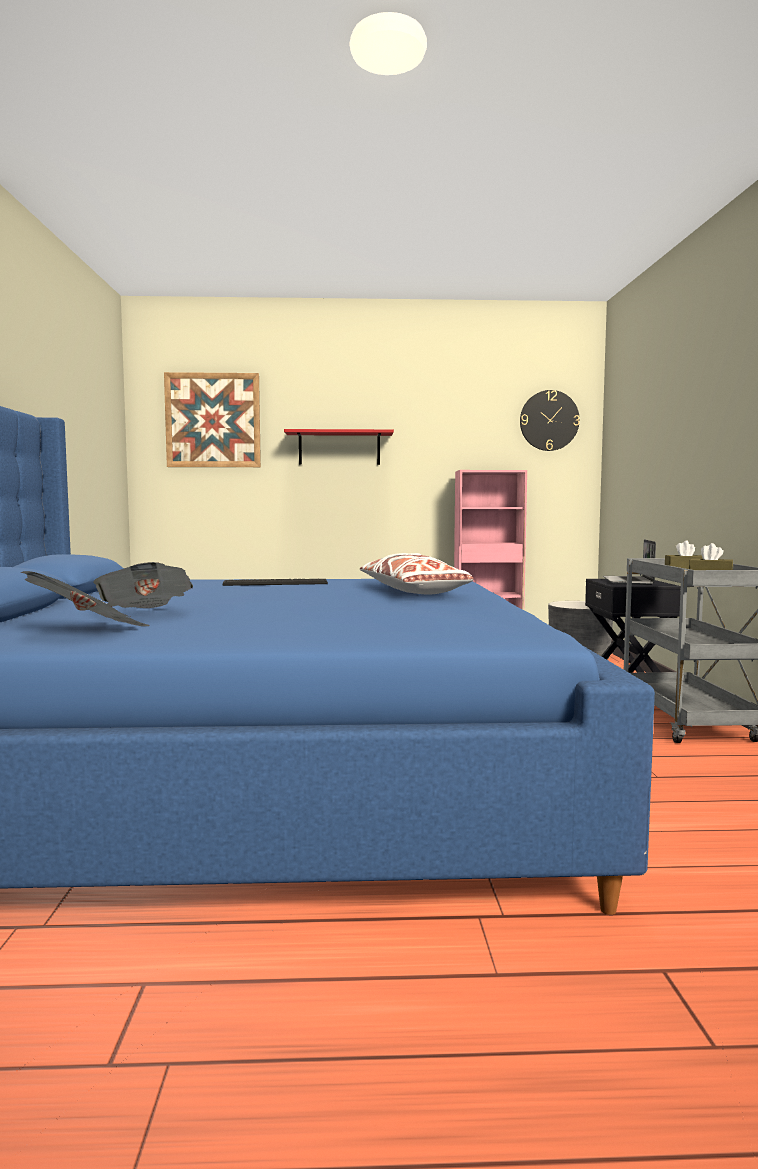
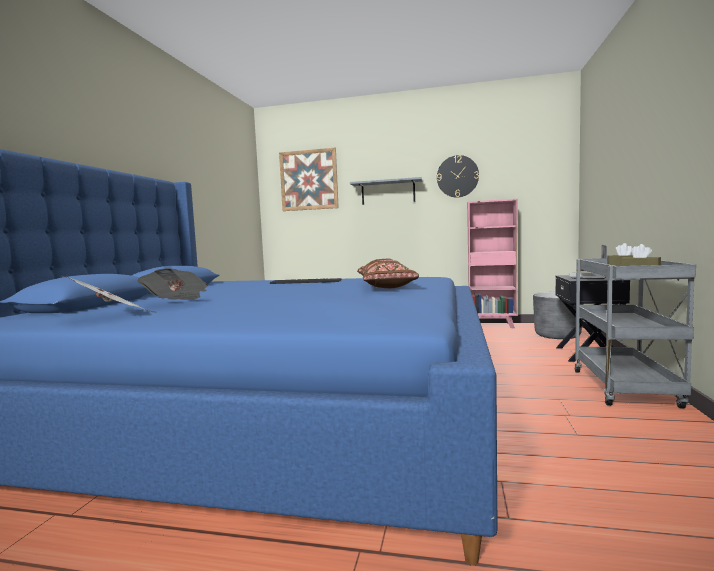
camera: 15 degrees right, 0 degrees up
red shelf [284,429,394,465] -> grey shelf [350,177,423,205]
white pillow [360,553,474,594] -> brown pillow [357,258,419,288]
wall clock [520,390,580,451] -> wall clock moved to [437,155,479,198]

